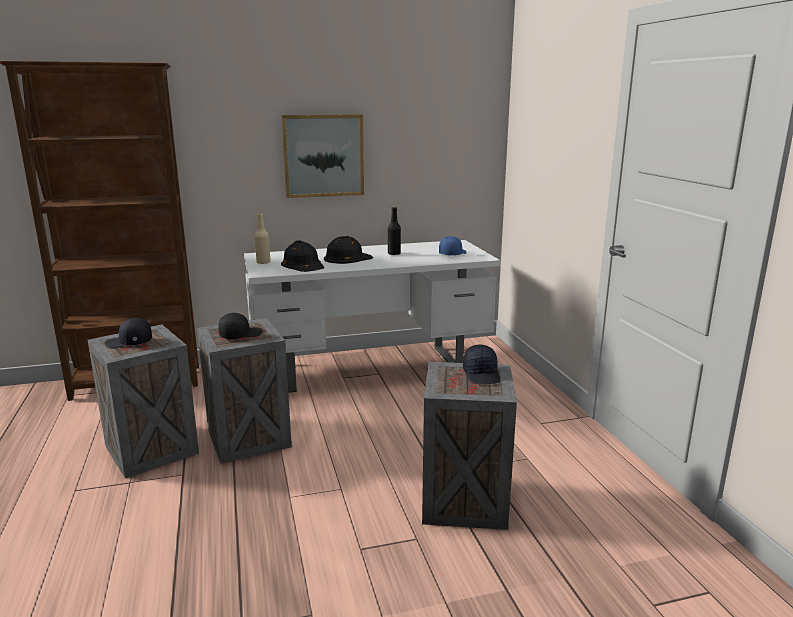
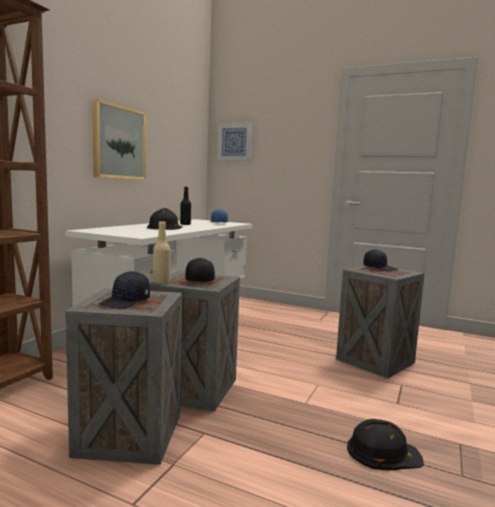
camera: 50 degrees left, 10 degrees down
beige bottle [255,213,270,264] -> beige bottle moved to [153,221,171,284]
black hard hat [281,240,325,272] -> black hard hat moved to [347,419,424,470]
none -> picture [217,122,252,161]

